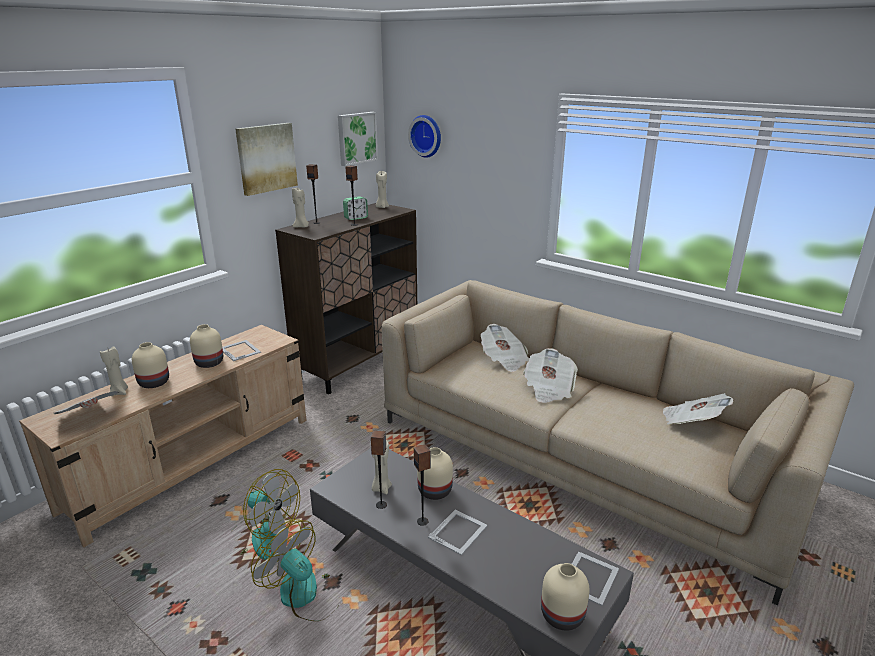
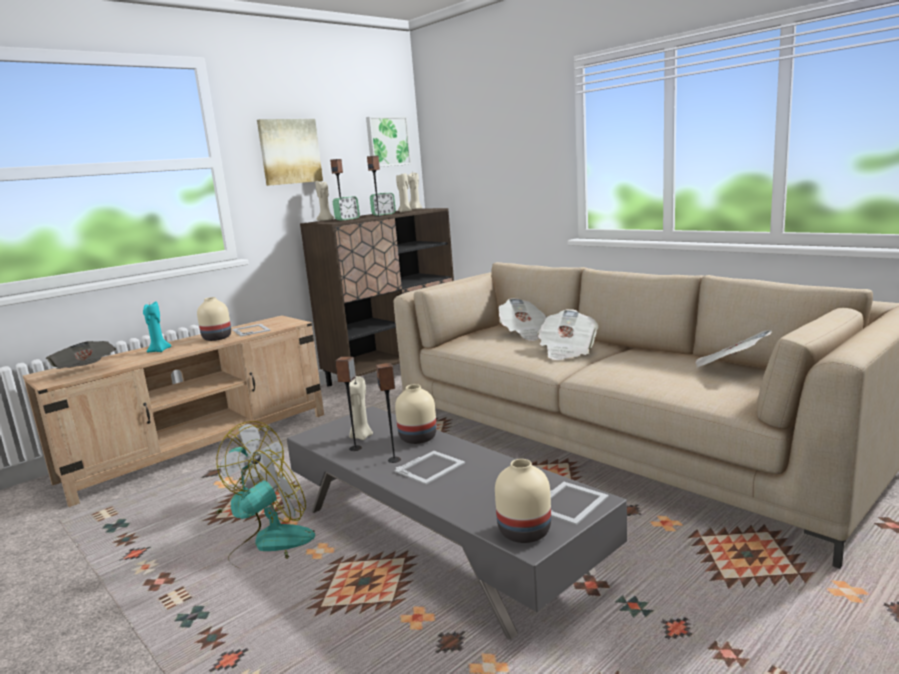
camera: 10 degrees right, 10 degrees down
beige candle [100,346,128,396] -> beige candle moved to [396,173,411,213]
beige vase [132,342,169,388] -> turquoise candle [143,302,171,352]
fan [251,519,340,621] -> fan turned 90 degrees clockwise [228,450,315,570]
wall clock [408,115,441,158] -> none
none -> alarm clock [333,196,360,220]

